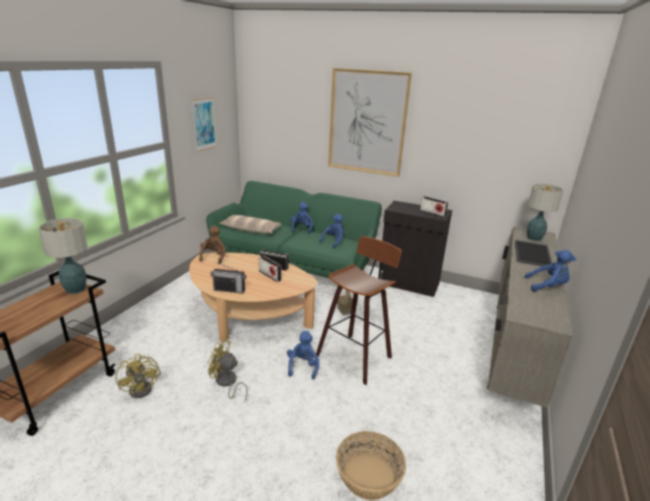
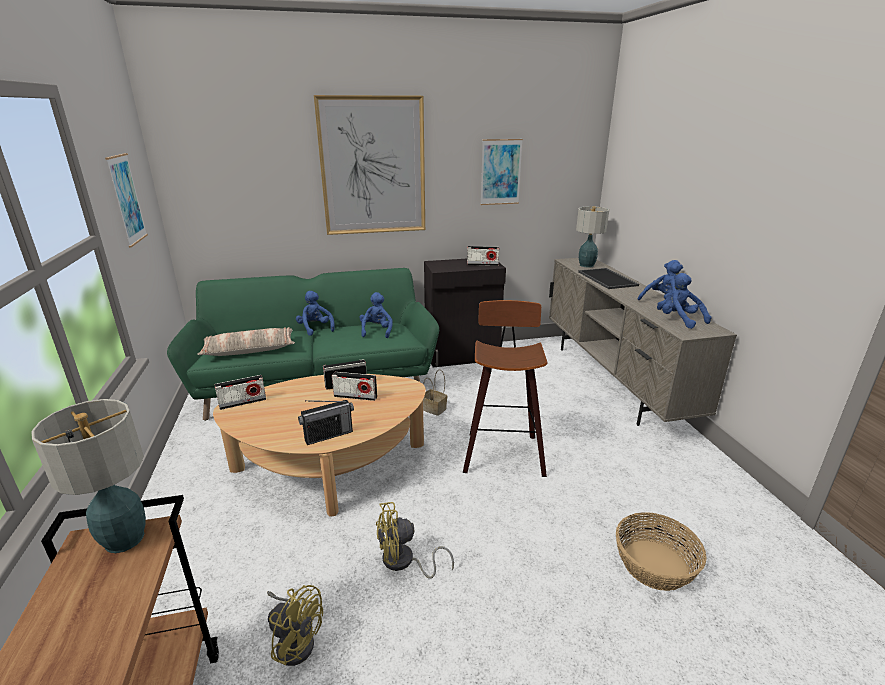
camera: 35 degrees left, 0 degrees up
brown plush toy [199,226,226,264] -> radio [215,375,266,410]
blue plush toy [287,331,319,379] -> blue plush toy moved to [662,273,711,329]
none -> picture [480,139,523,205]

